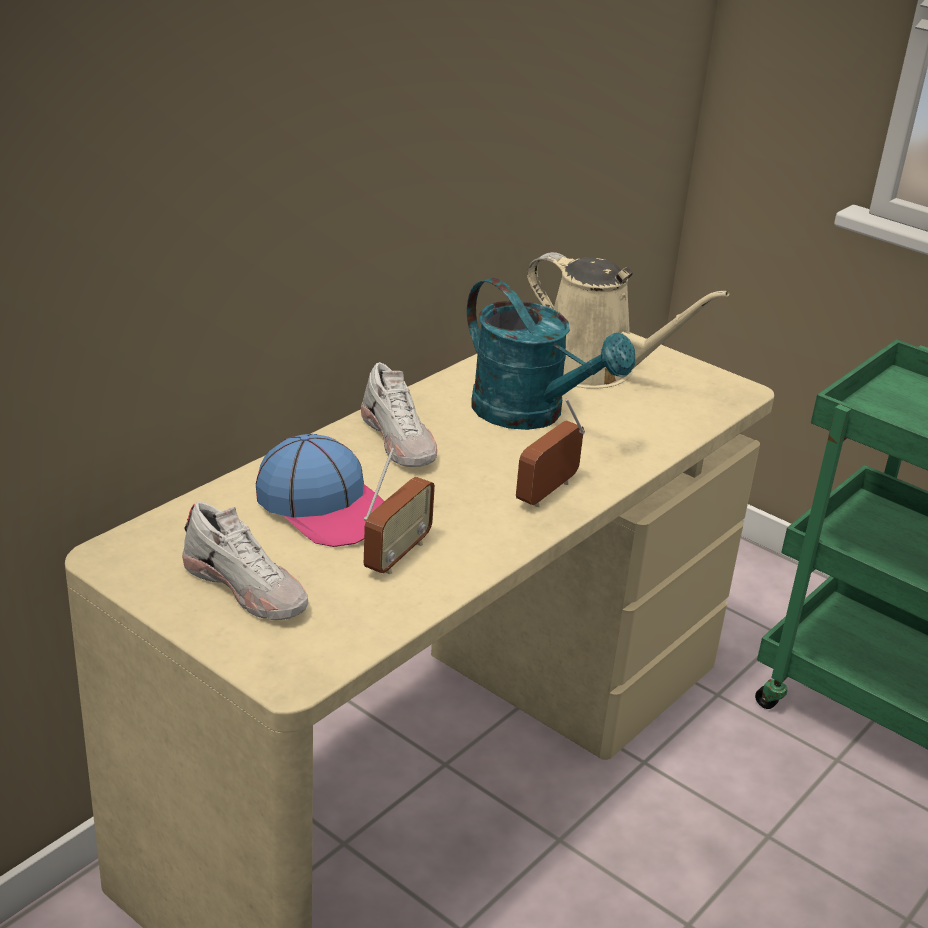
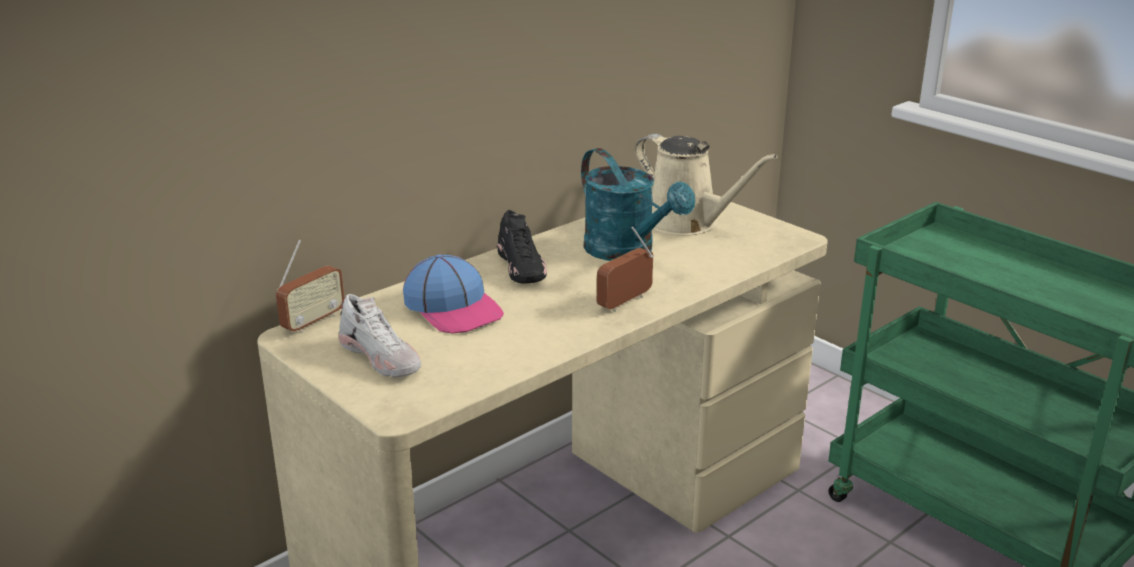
camera: 10 degrees right, 5 degrees down
white shoe [361,362,437,467] -> black shoe [497,210,547,283]
radio [364,447,435,574] -> radio moved to [276,239,345,333]

